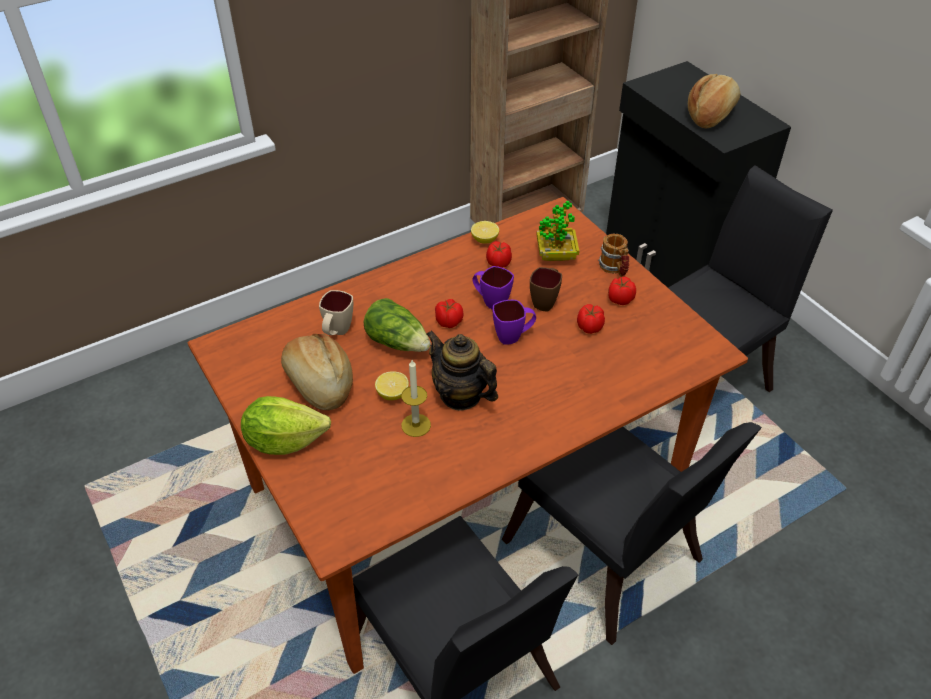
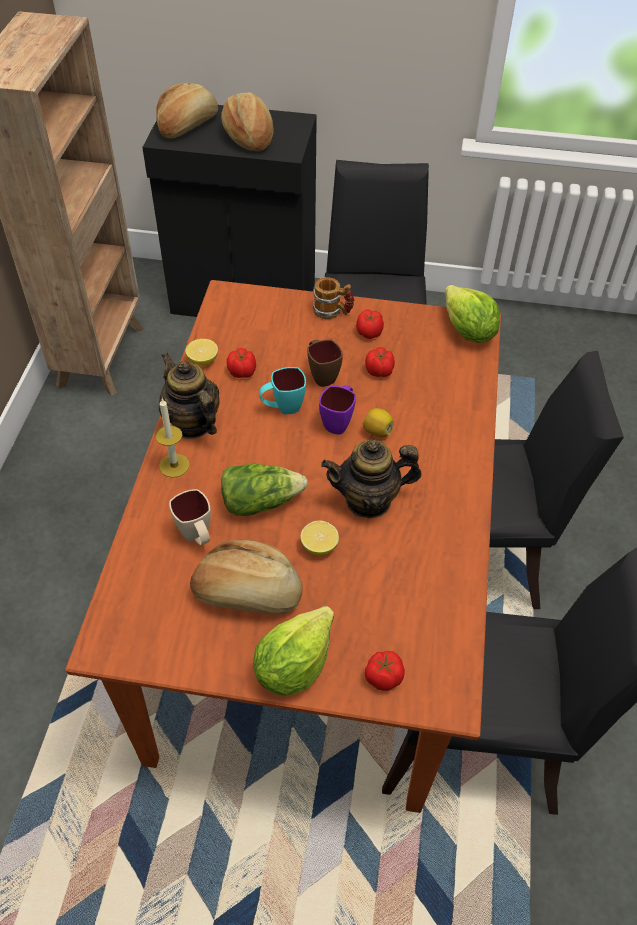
camera: 50 degrees left, 5 degrees up
candle [401,360,431,437] -> candle moved to [155,399,190,478]
tomato [435,299,464,328] -> tomato moved to [365,651,405,691]
purple mug [472,266,514,310] -> turquoise mug [259,367,306,414]
potted plant [537,201,579,261] -> none
none -> bread [157,83,218,139]
none -> teapot [159,353,220,439]
none -> lemon [363,408,394,437]
none -> lettuce [445,285,500,343]

